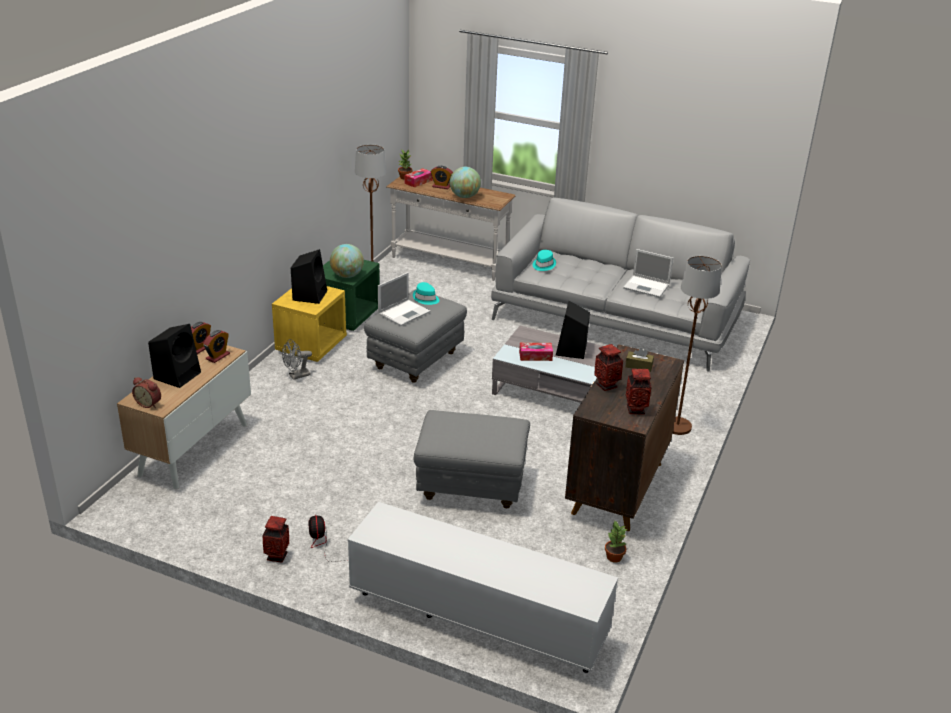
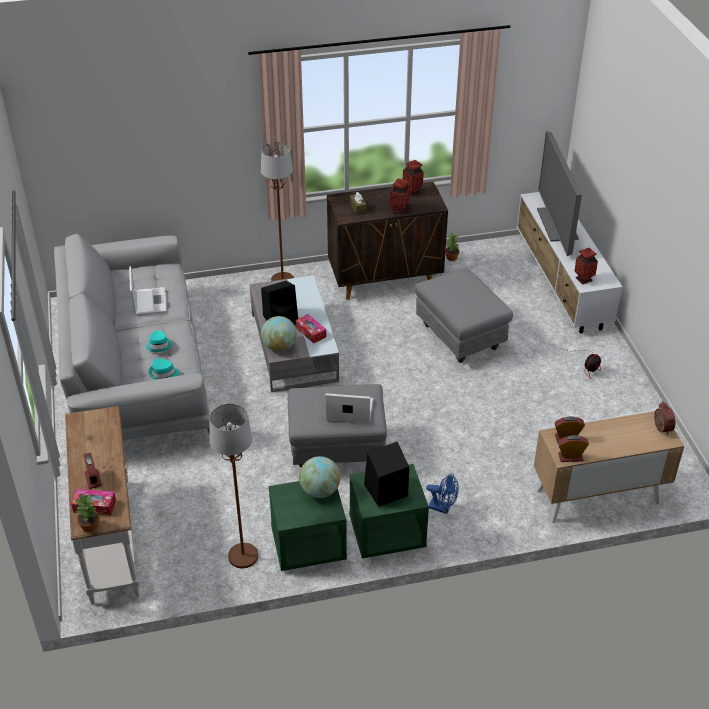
camera: 125 degrees left, 10 degrees up
black speaker [148,324,201,388] -> none
vase [262,516,289,562] -> vase moved to [575,248,598,284]
yellow nightstand [272,286,347,362] -> green nightstand [349,464,429,558]
grey fan [282,339,312,380] -> blue fan [426,474,459,514]
turquoise hat [413,282,439,305] -> turquoise hat moved to [146,331,172,352]
globe [450,167,481,198] -> globe moved to [261,316,297,352]
none -> television [537,131,582,256]

